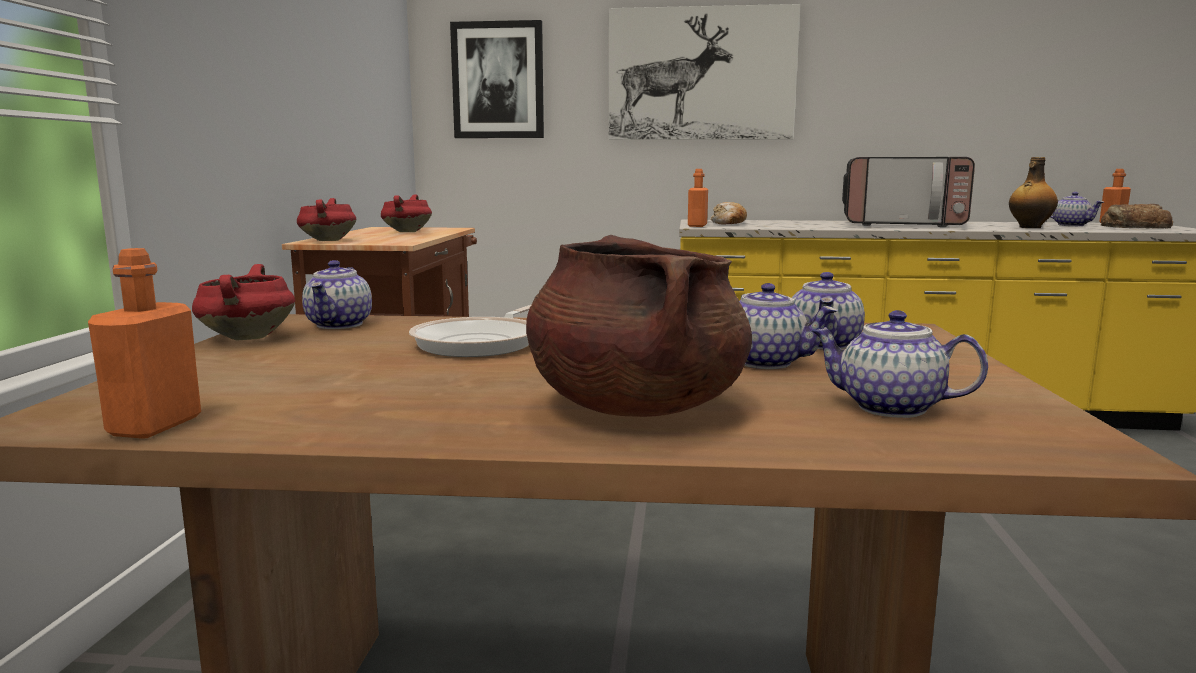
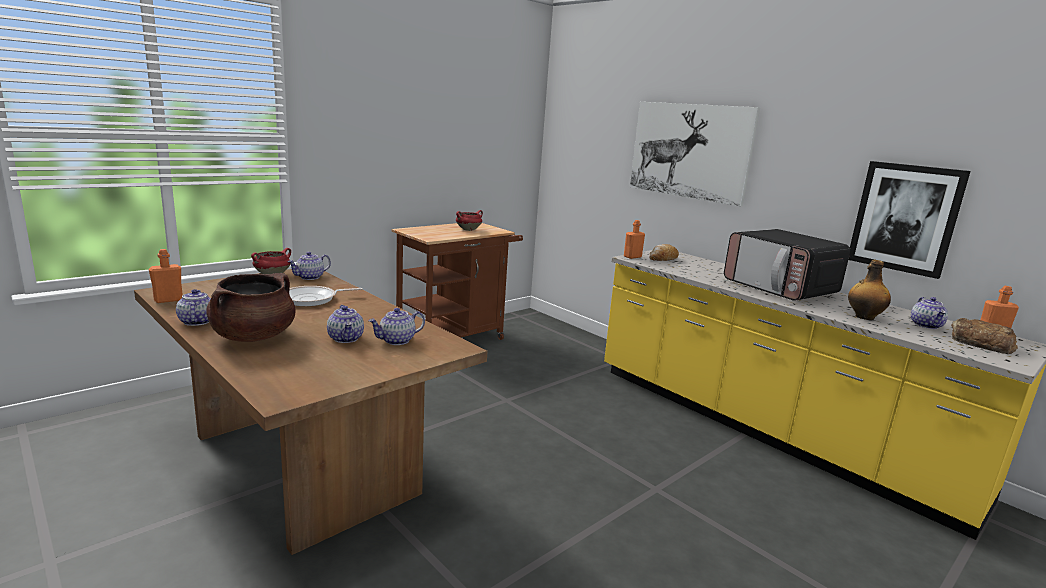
camera: 40 degrees right, 5 degrees up
red cooking pot [297,198,357,241] -> none
picture [450,20,544,138] -> picture moved to [848,161,970,279]
teapot [811,310,988,418] -> teapot moved to [176,289,211,326]

